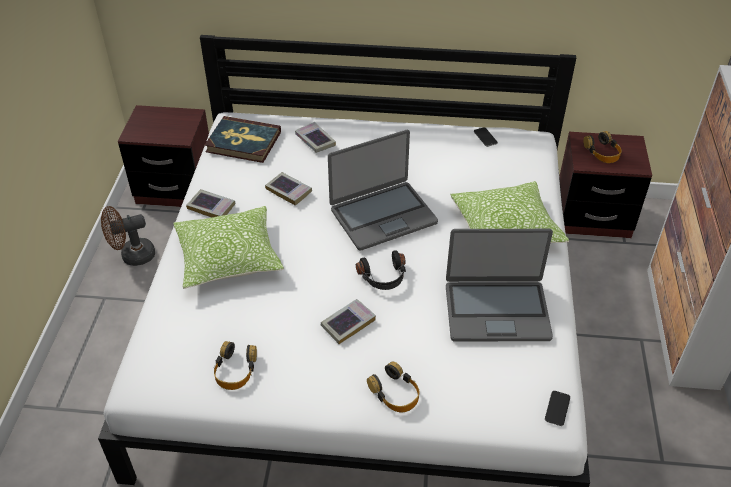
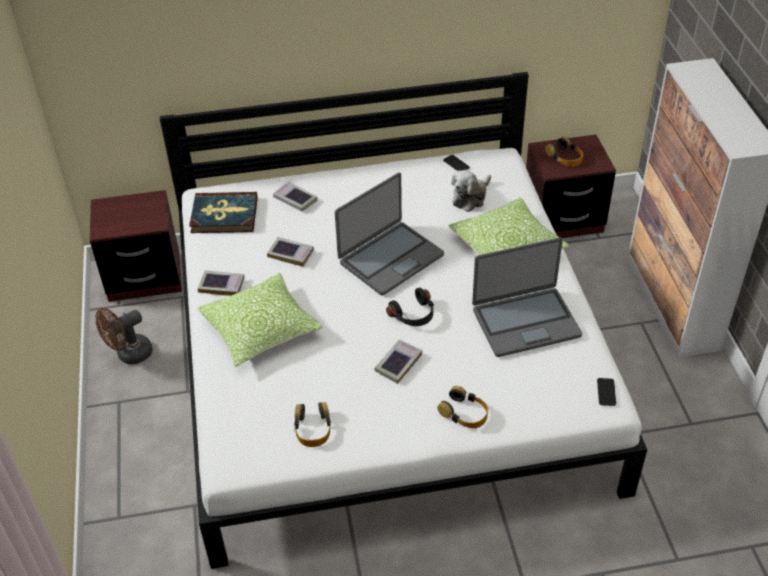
camera: 15 degrees left, 0 degrees up
none -> plush toy [451,170,491,212]

